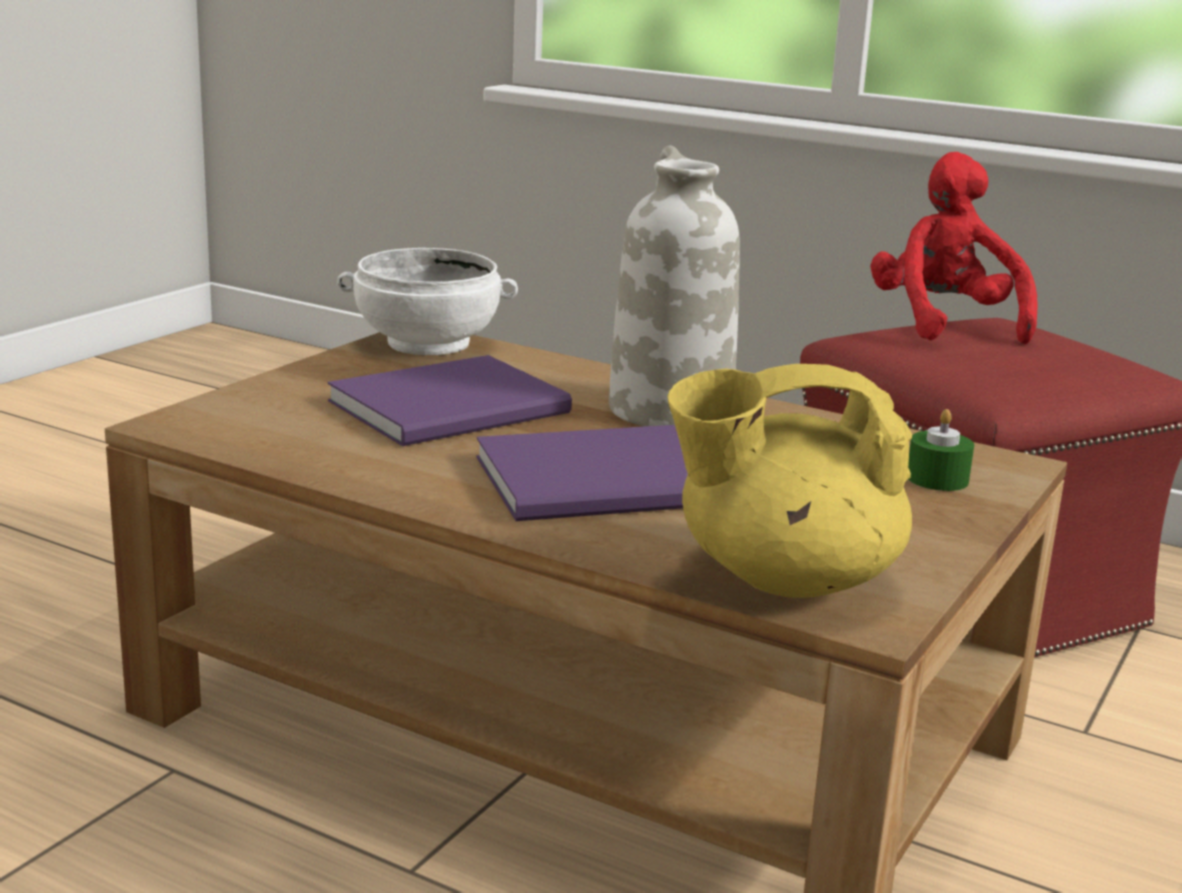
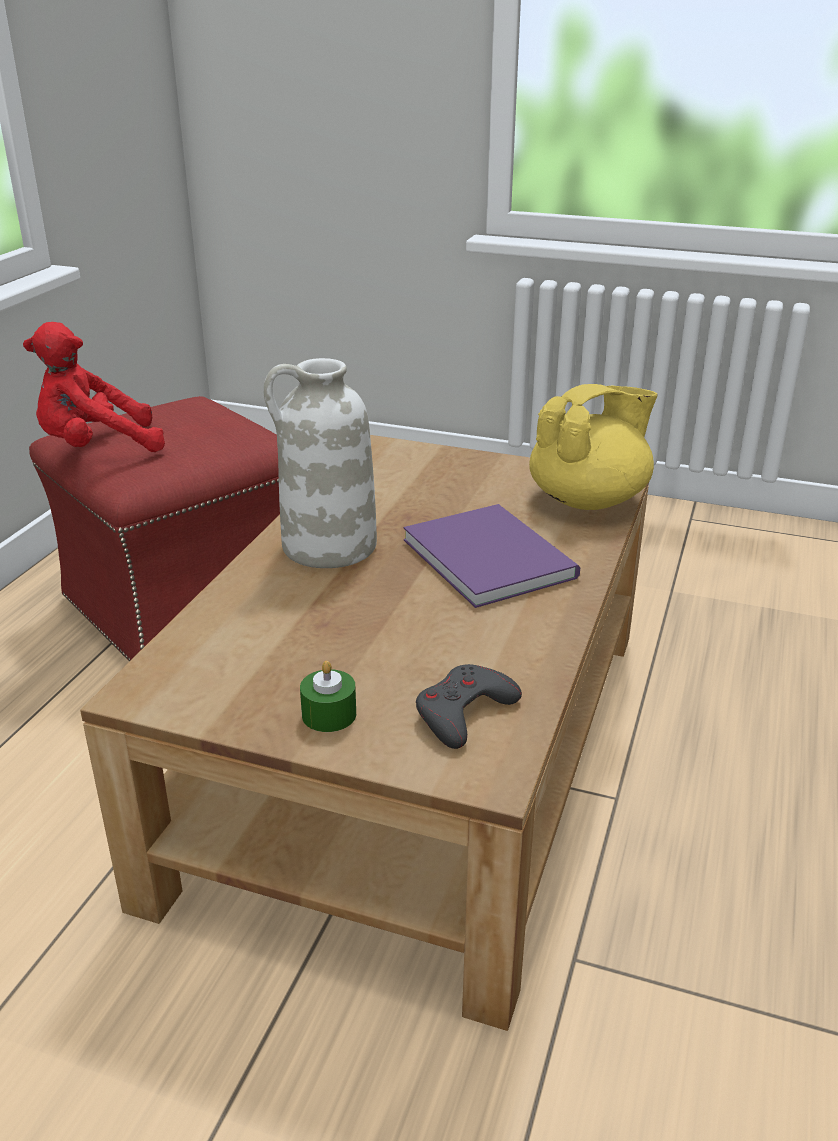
camera: 100 degrees left, 10 degrees up
purple book [328,355,572,446] -> none
white bowl [337,248,518,355] -> none
yellow teapot [668,364,912,598] -> yellow teapot turned 105 degrees counterclockwise [529,384,657,510]
green candle [908,409,974,491] -> green candle moved to [300,661,356,732]
none -> grey game controller [416,664,522,749]

